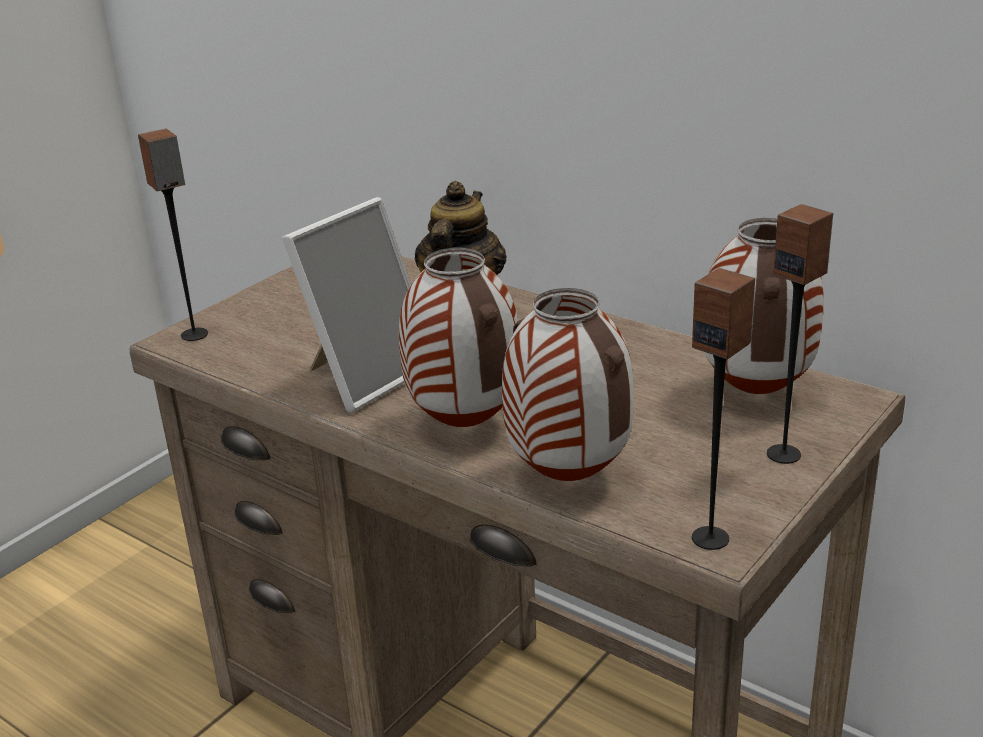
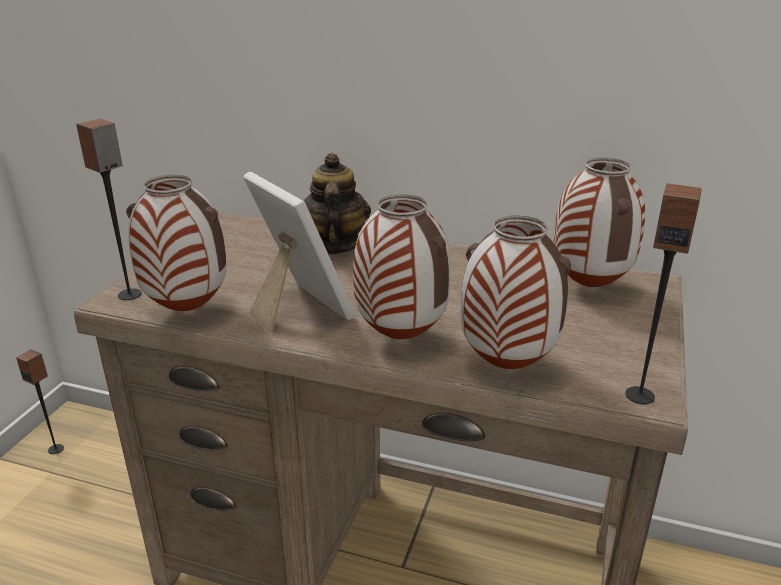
camera: 20 degrees left, 0 degrees up
picture frame [282,197,411,412] -> picture frame turned 60 degrees counterclockwise [243,172,355,333]
speaker [767,204,833,464] -> speaker moved to [16,349,64,454]
none -> vase [126,175,226,311]

